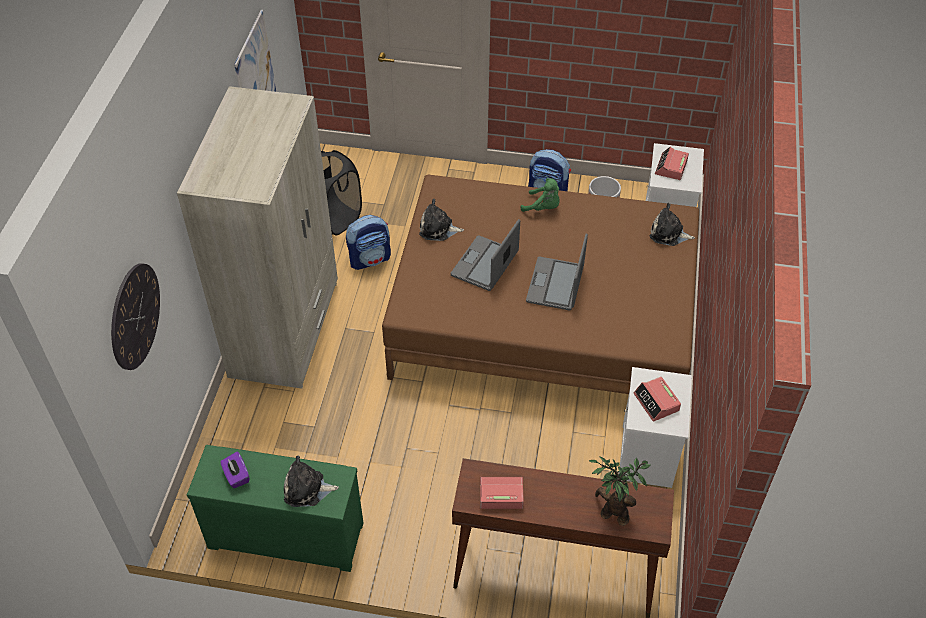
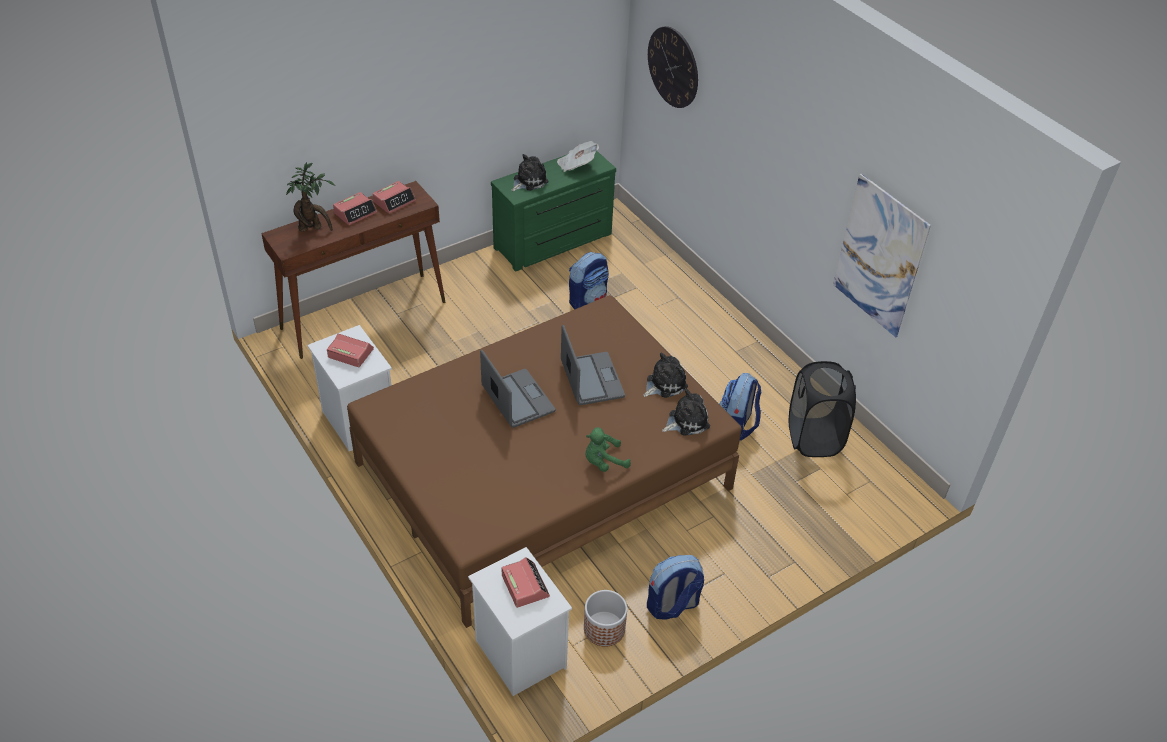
camera: 135 degrees right, 5 degrees down
beige wardrobe [177,86,338,389] -> none
purple tissue box [220,452,249,488] -> newspaper [557,141,599,172]
plush toy [650,203,695,246] -> plush toy moved to [662,389,710,436]
none -> alarm clock [333,192,377,225]
none -> backpack [569,252,609,310]

